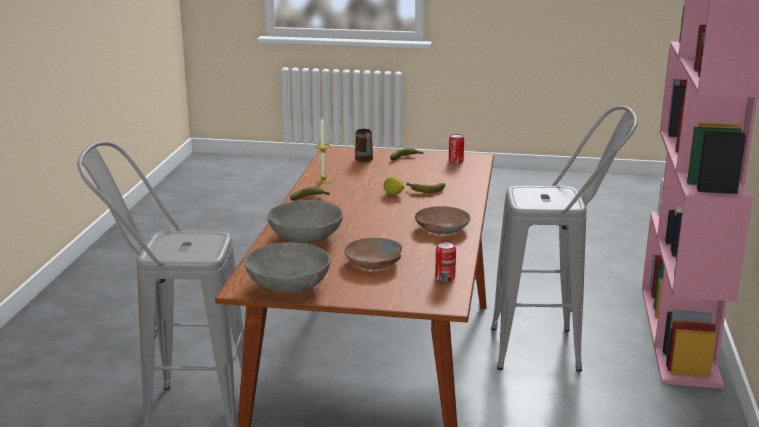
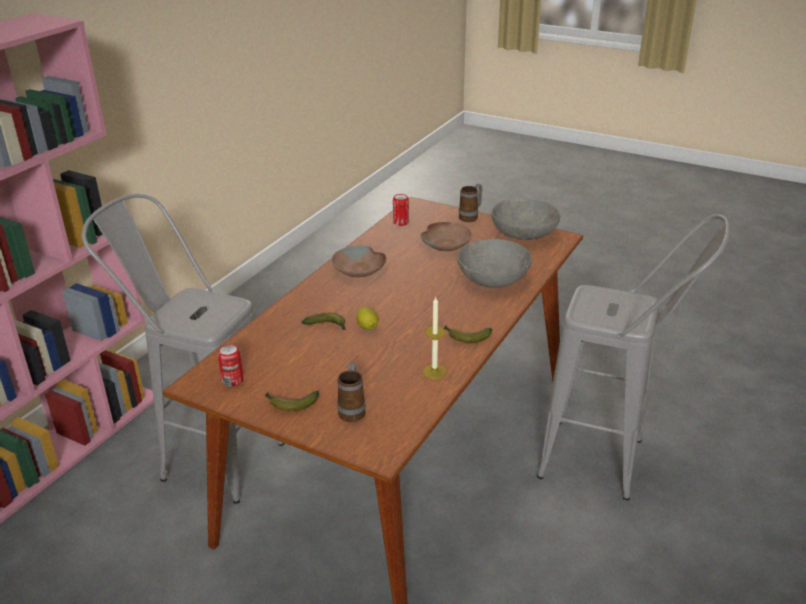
camera: 160 degrees left, 10 degrees up
none -> mug [459,184,483,222]

